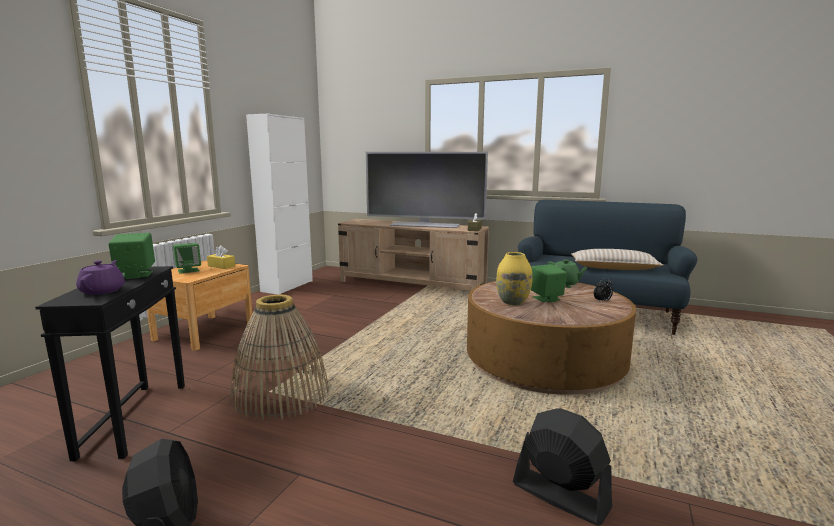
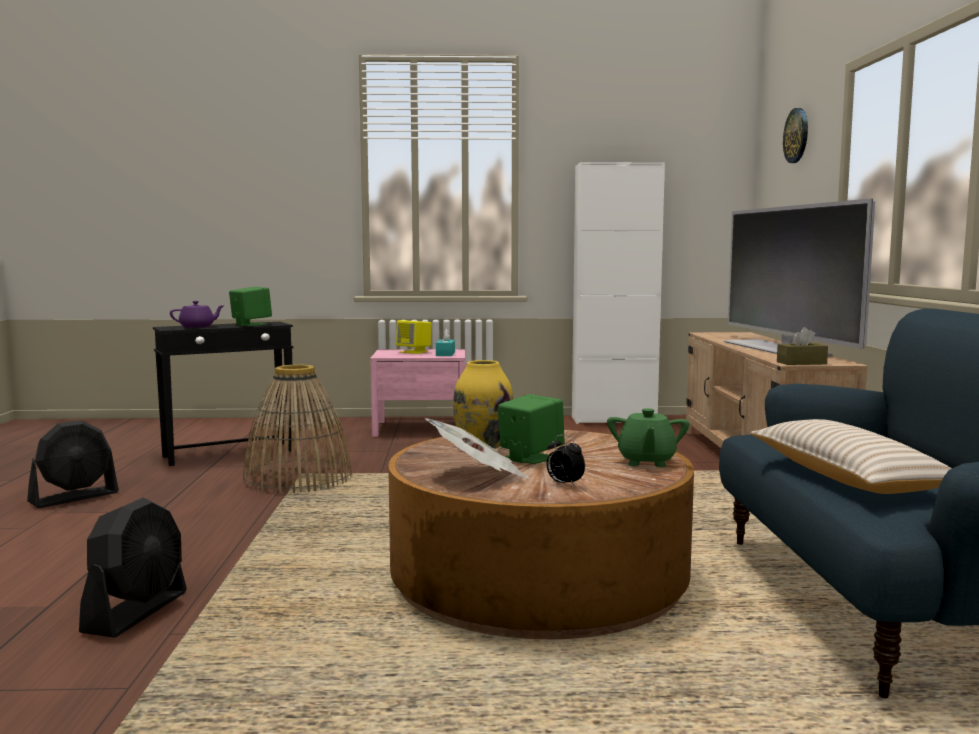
camera: 65 degrees right, 5 degrees down
brown nightstand [147,260,252,351] -> pink nightstand [370,349,466,437]
green speaker [173,243,201,274] -> yellow speaker [396,320,431,354]
yellow tissue box [207,245,235,269] -> turquoise tissue box [436,328,455,356]
none -> newspaper [425,418,530,479]
none -> wall clock [783,108,808,163]

